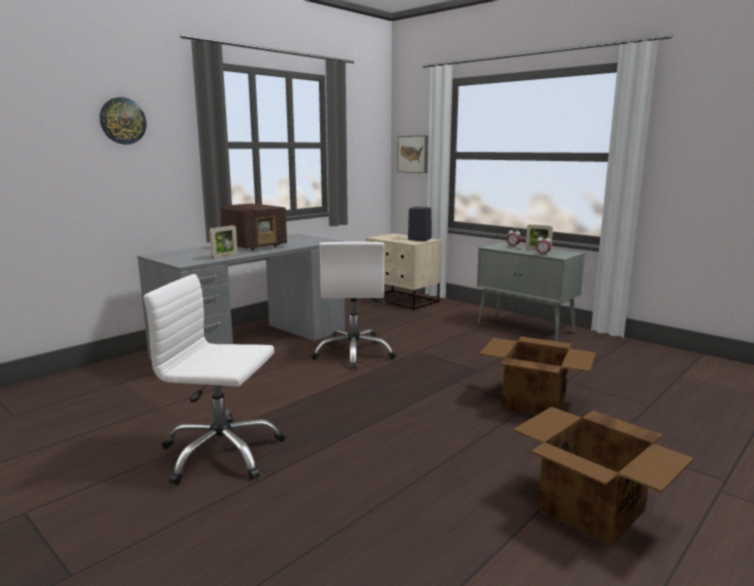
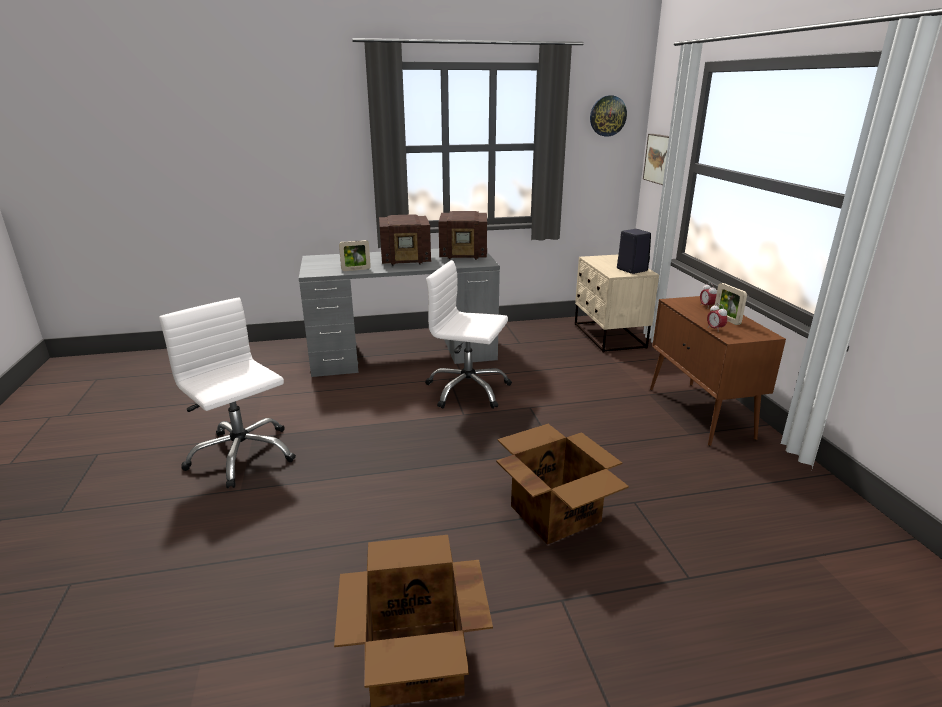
camera: 35 degrees right, 10 degrees up
wall clock [100,97,146,144] -> wall clock moved to [590,95,627,137]
white office chair [311,242,396,370] -> white office chair turned 75 degrees clockwise [425,260,512,409]
grey cabinet [477,242,585,342] -> brown cabinet [650,296,786,446]
none -> radio [439,211,487,260]

